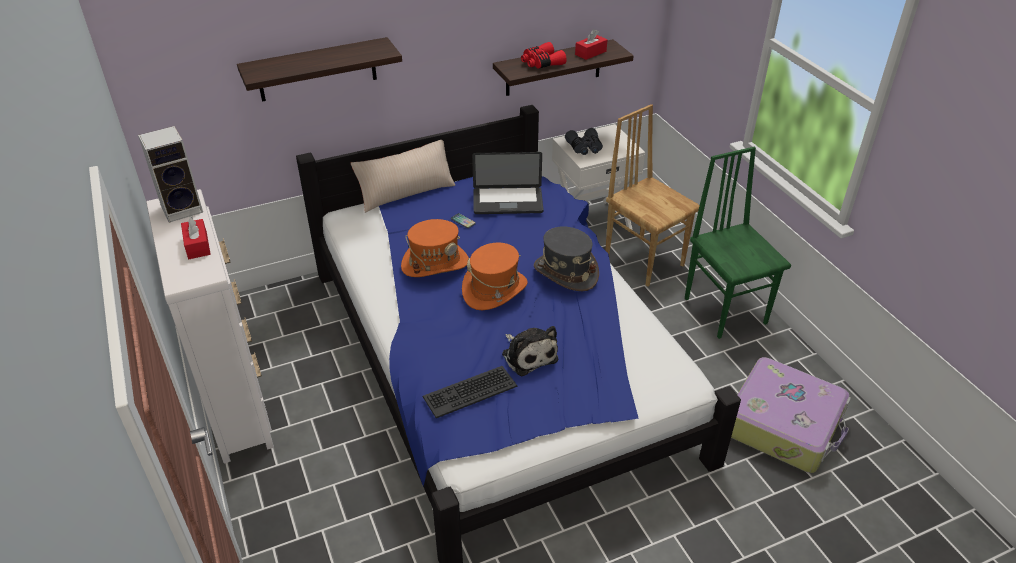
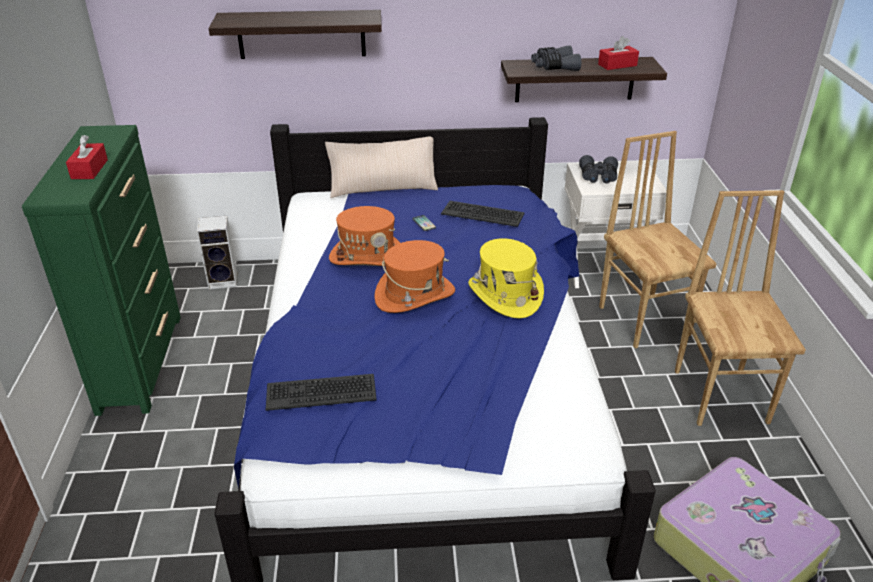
camera: 20 degrees right, 5 degrees down
speaker [138,126,203,223] -> speaker moved to [197,216,237,290]
white dresser [146,189,274,464] -> green dresser [22,125,181,416]
laptop [472,152,544,214] -> keyboard [441,201,525,227]
plush toy [502,326,558,377] -> none
red binoculars [521,42,567,69] -> grey binoculars [531,46,581,71]
grey hat [534,227,599,291] -> yellow hat [468,238,544,319]
green chair [685,147,791,339] -> brown chair [675,190,806,426]

